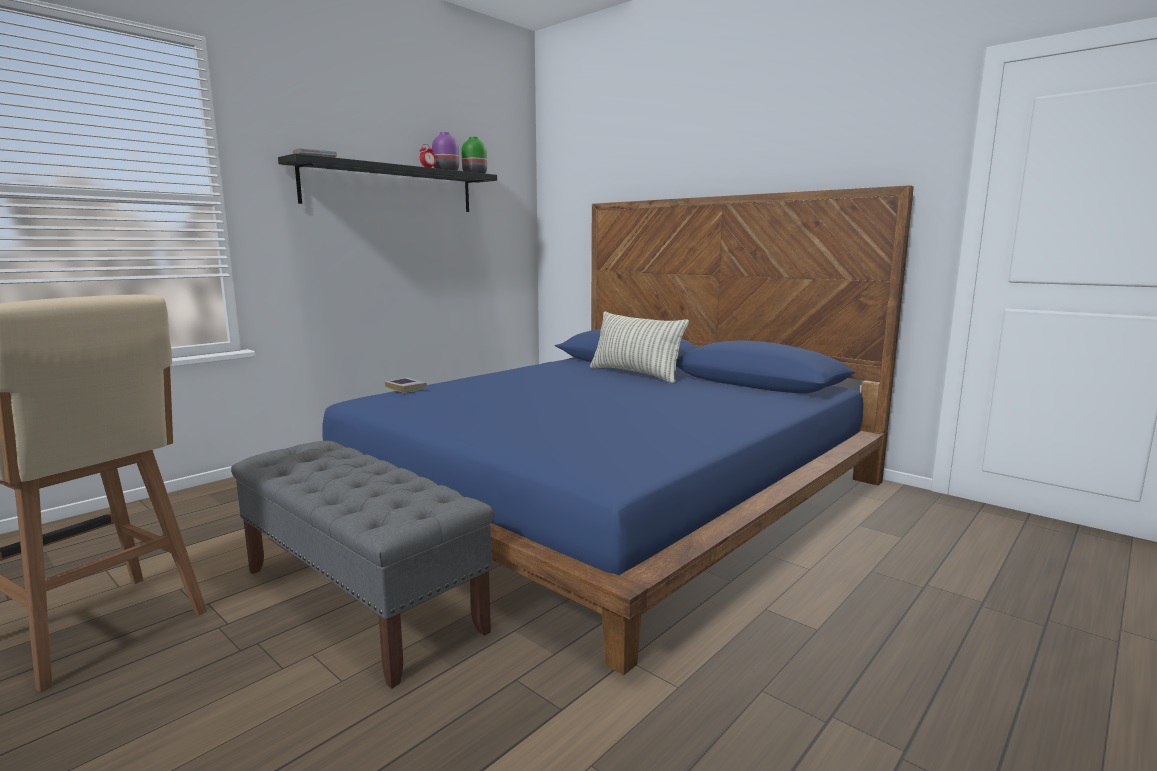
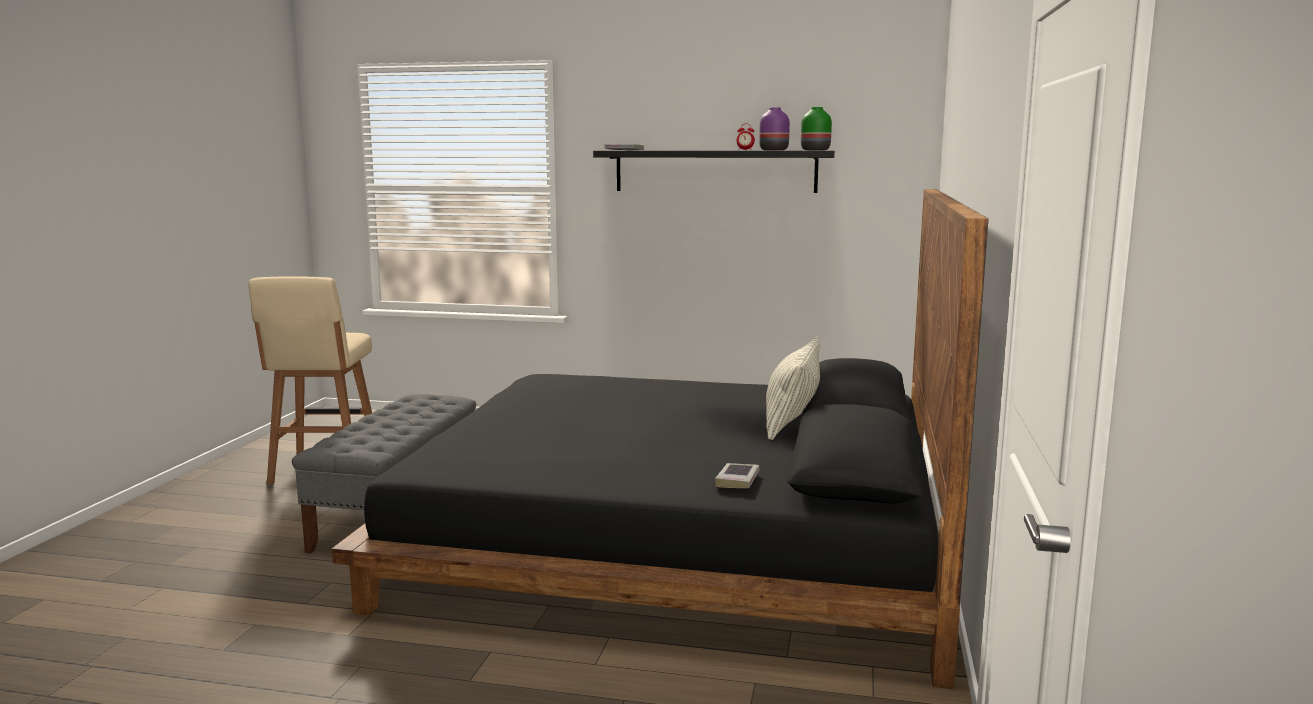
camera: 60 degrees right, 0 degrees up
blue bed [322,185,914,675] -> black bed [332,189,988,689]
book [385,377,427,393] -> book moved to [715,463,759,488]

